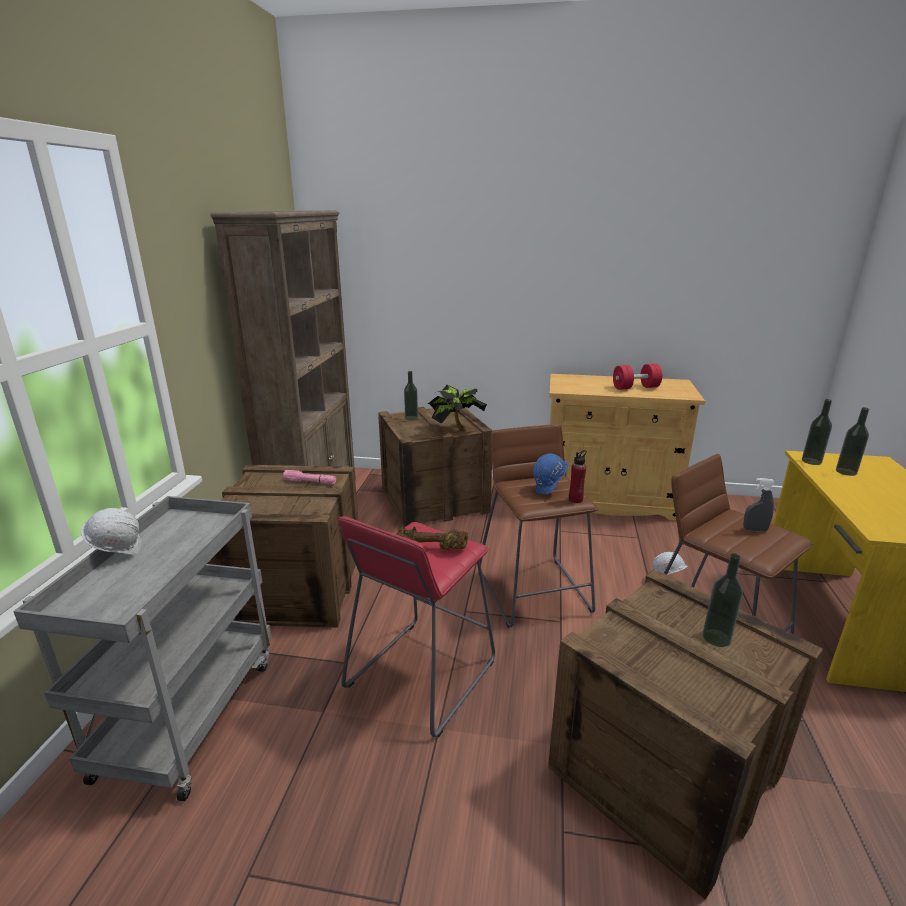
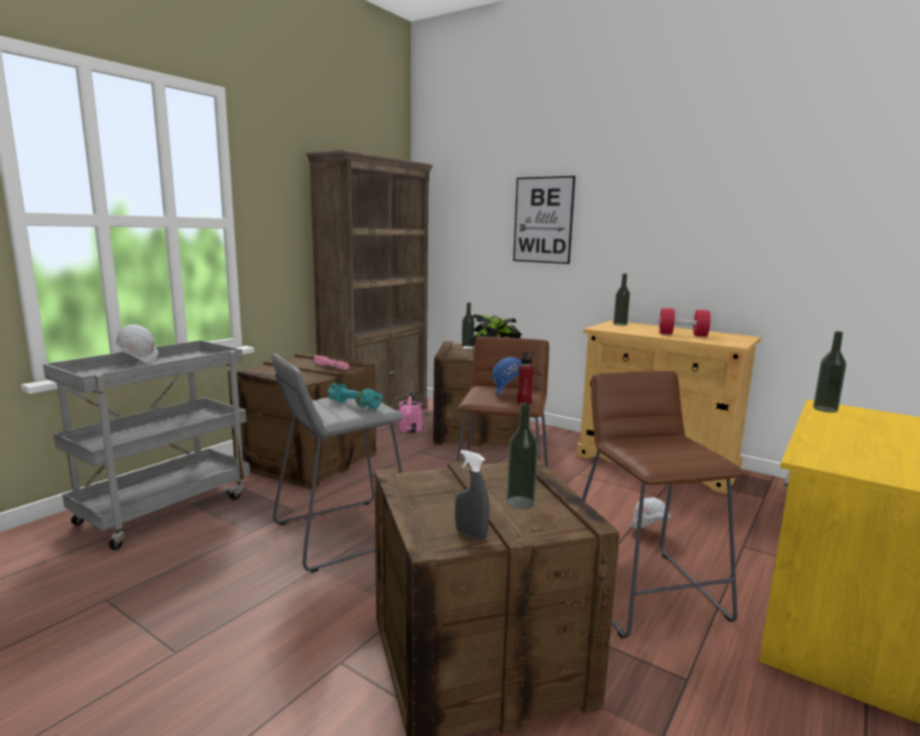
camera: 25 degrees right, 10 degrees down
red stool [338,516,495,737] -> grey stool [271,354,404,573]
brown dumbbell [397,526,468,550] -> turquoise dumbbell [328,383,383,409]
grey spray bottle [743,478,776,532] -> grey spray bottle moved to [455,450,489,540]
bottle [836,407,869,476] -> bottle moved to [613,273,630,326]
none -> pink watering can [398,393,423,433]
none -> picture [513,176,575,264]

